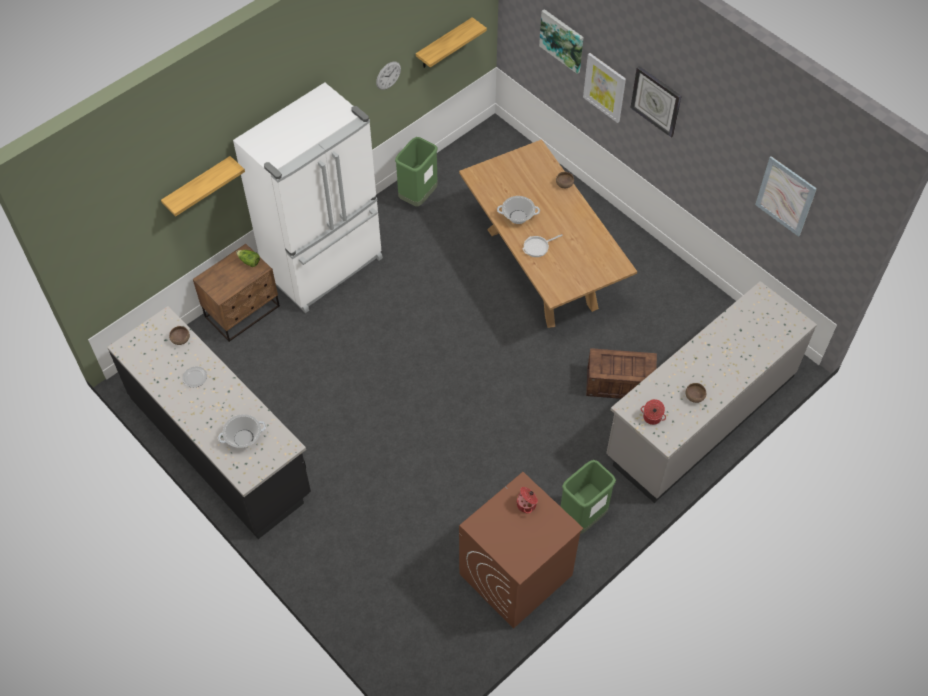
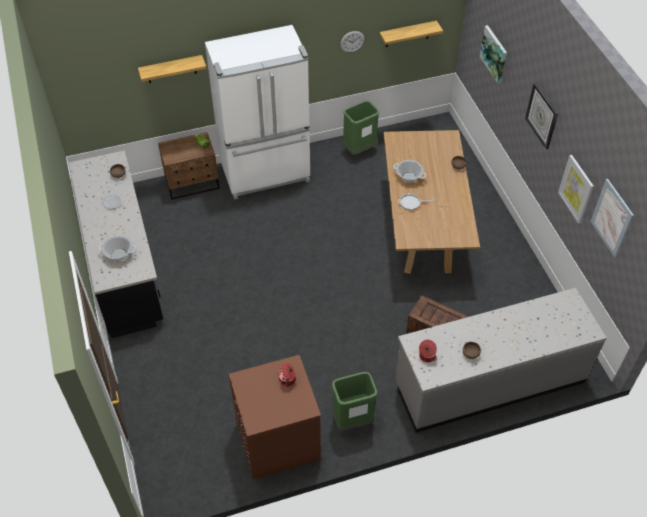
camera: 25 degrees right, 5 degrees down
picture [583,53,626,123] -> picture moved to [558,155,594,224]

